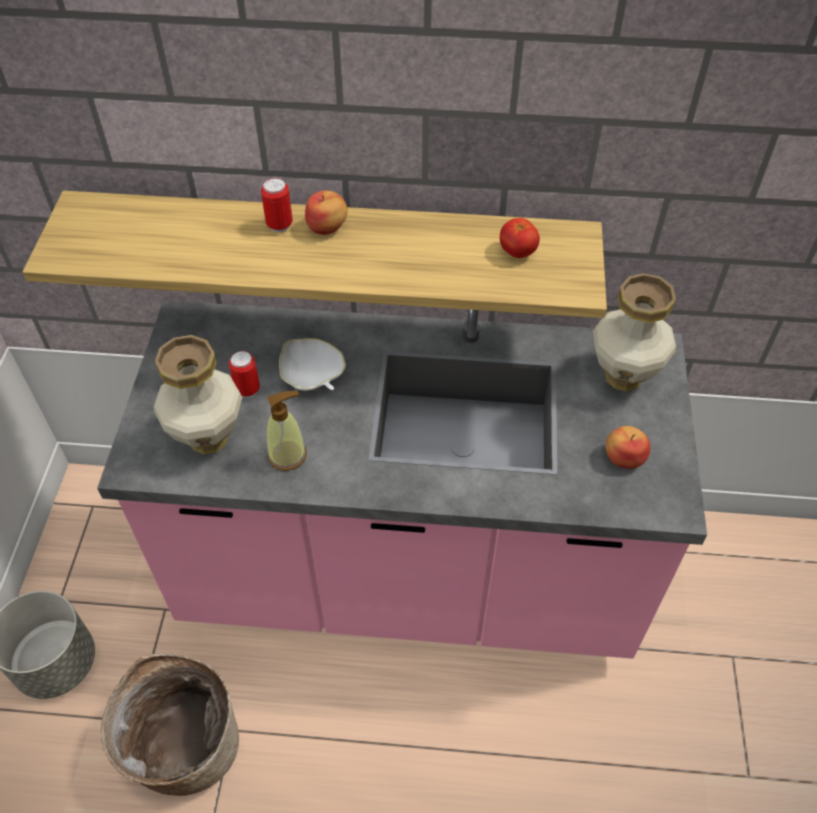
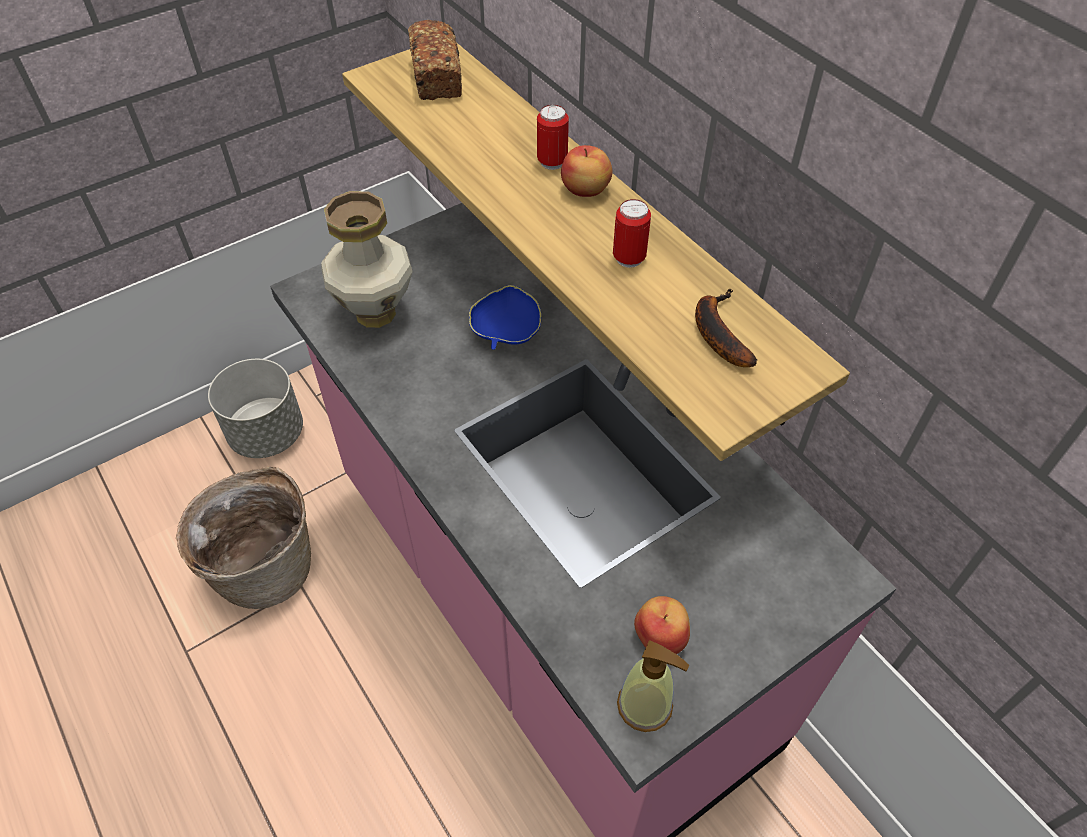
camera: 50 degrees right, 0 degrees up
can [229,351,260,398] -> can moved to [613,199,651,268]
soap dispenser [266,391,307,471] -> soap dispenser moved to [617,640,689,732]
white bowl [279,338,346,391] -> blue bowl [469,285,541,350]
tomato [500,218,540,258] -> banana [695,289,757,367]
vase [593,273,676,391] -> none
none -> bread [408,20,462,100]

